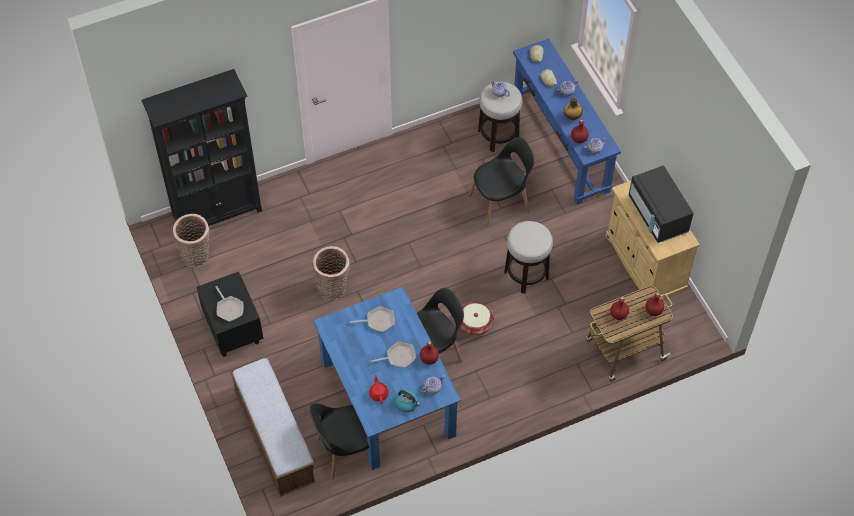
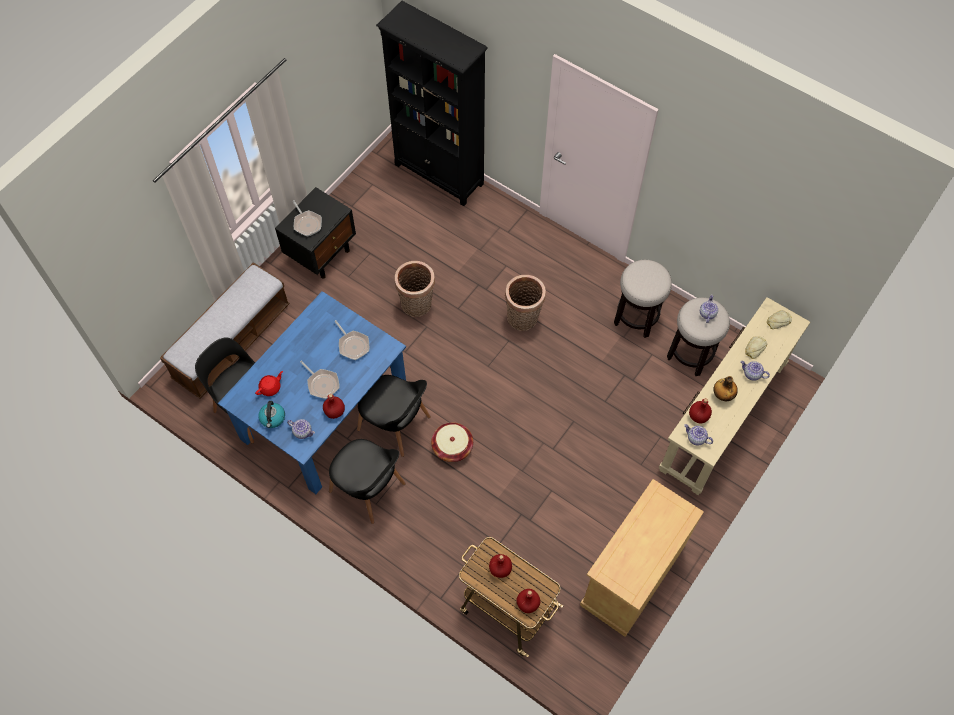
camera: 60 degrees right, 5 degrees up
basket [173,214,210,268] -> basket moved to [505,275,546,331]
frying pan [216,286,244,322] -> frying pan turned 60 degrees counterclockwise [293,200,322,237]
black chair [469,137,535,227] -> black chair moved to [329,439,406,524]
stool [504,221,553,294] -> stool moved to [614,260,672,338]
blue console table [513,39,621,205] -> beige console table [659,297,810,495]
black microwave [629,166,694,243] -> none

